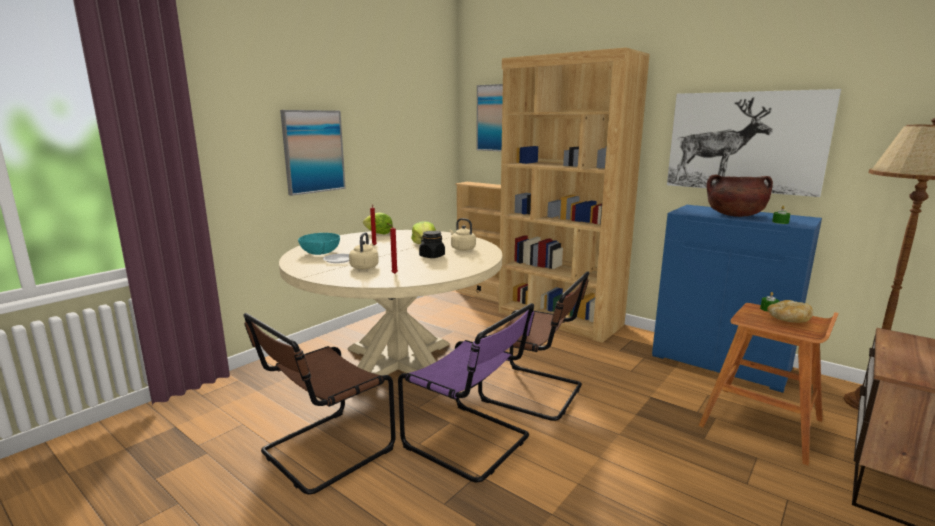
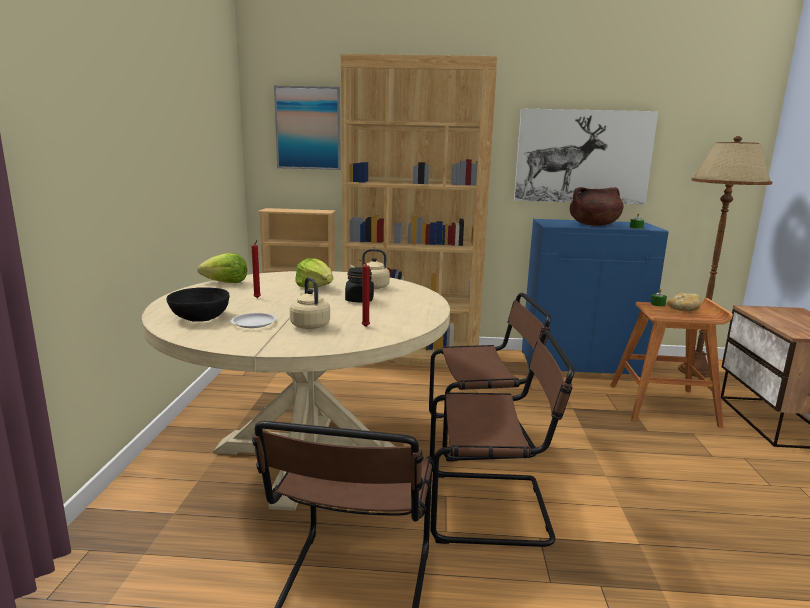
camera: 35 degrees left, 0 degrees up
picture [280,110,346,196] -> none
turquoise bowl [298,233,340,255] -> black bowl [166,287,230,322]
purple chair [398,303,534,482] -> brown chair [430,331,575,547]

